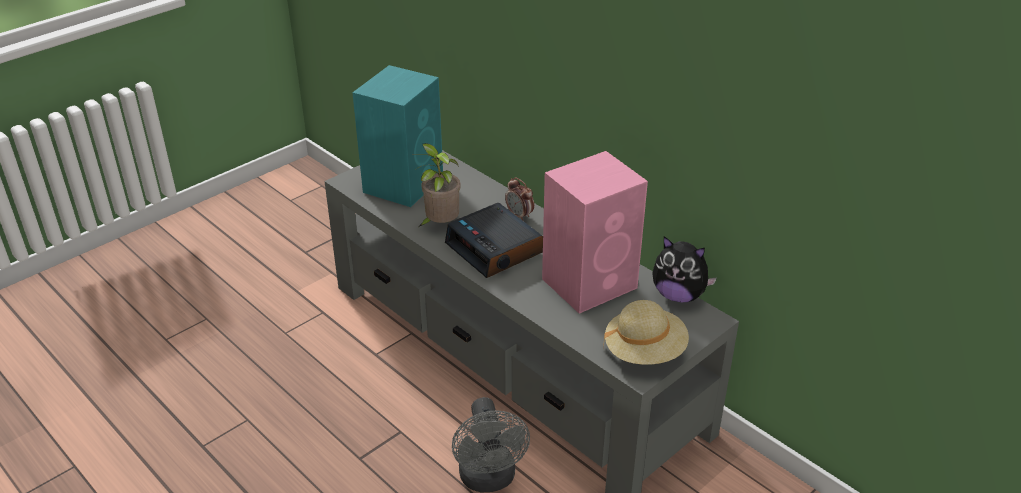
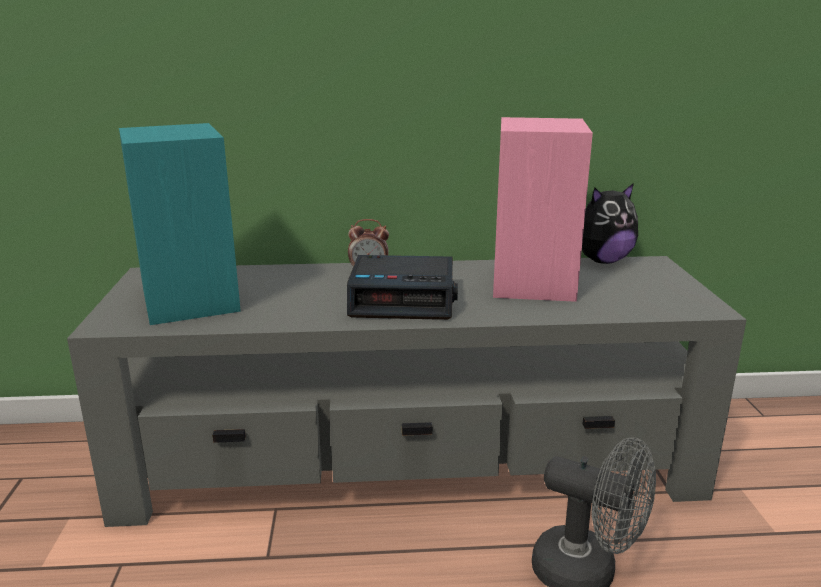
camera: 50 degrees left, 15 degrees down
potted plant [414,143,461,227] -> none
beige hat [603,300,689,365] -> none

